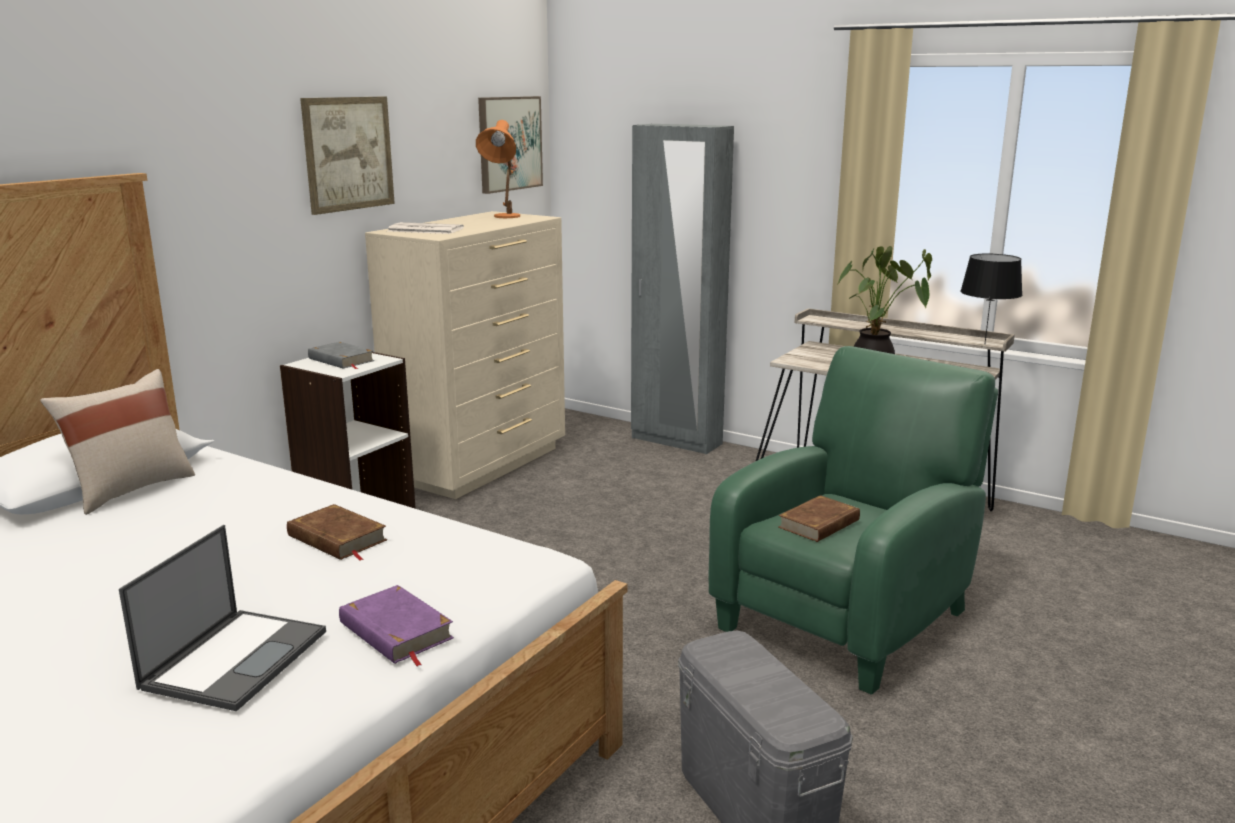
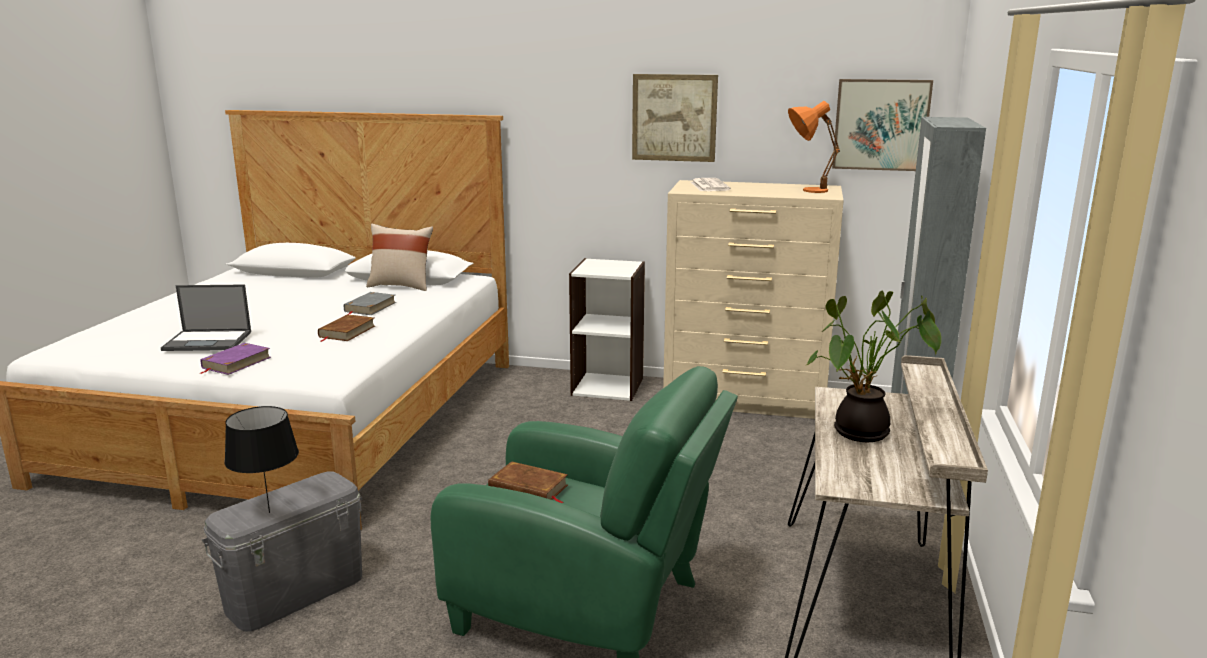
camera: 70 degrees right, 0 degrees up
grey book [308,342,375,369] -> grey book moved to [344,292,396,315]
black table lamp [960,254,1022,345] -> black table lamp moved to [224,406,299,513]

